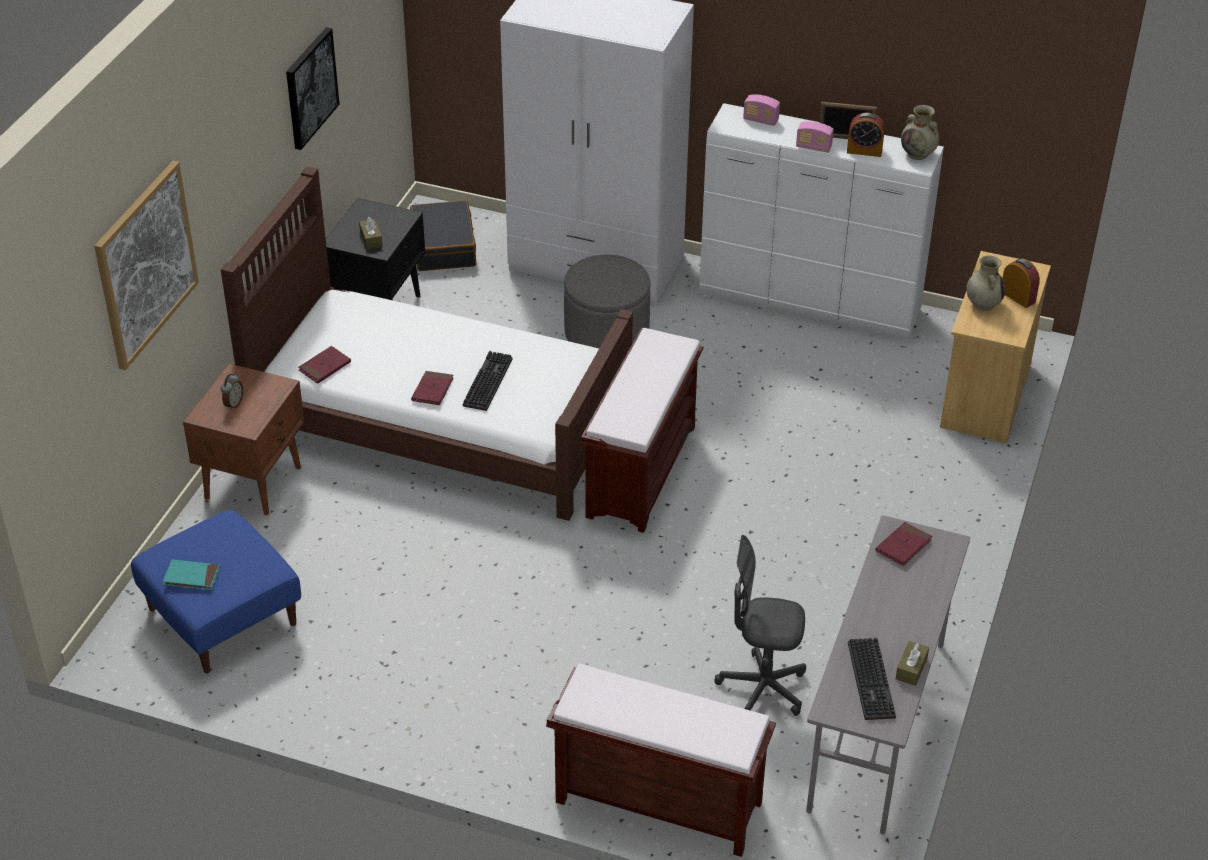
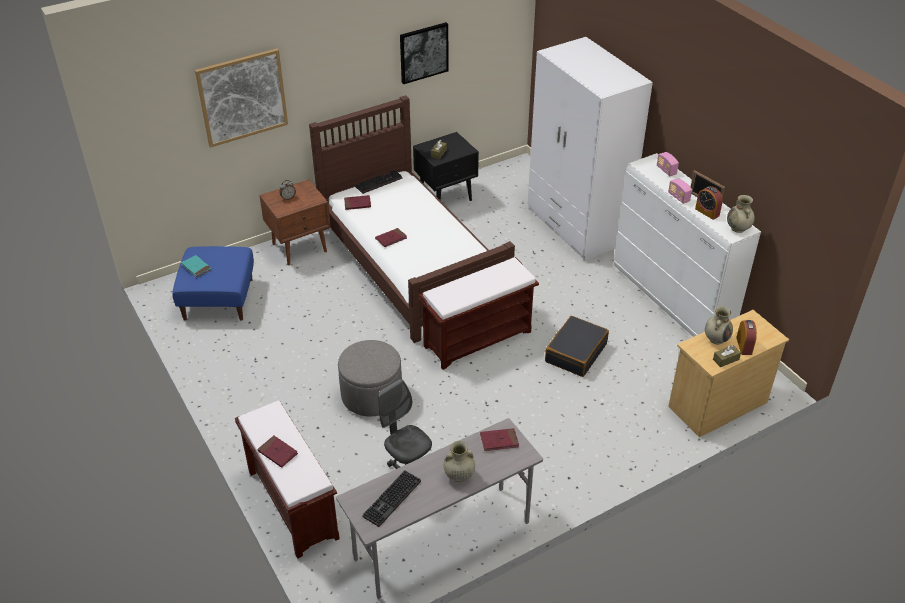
camera: 40 degrees right, 0 degrees up
black suitcase [410,200,476,271] -> black suitcase moved to [545,316,609,377]
keyboard [463,351,512,411] -> keyboard moved to [355,169,403,194]
grey ottoman [564,255,651,348] -> grey ottoman moved to [338,340,402,416]
brown tissue box [896,641,929,686] -> brown tissue box moved to [713,345,741,367]
none -> red book [257,435,298,468]
none -> beige vase [444,441,475,482]

